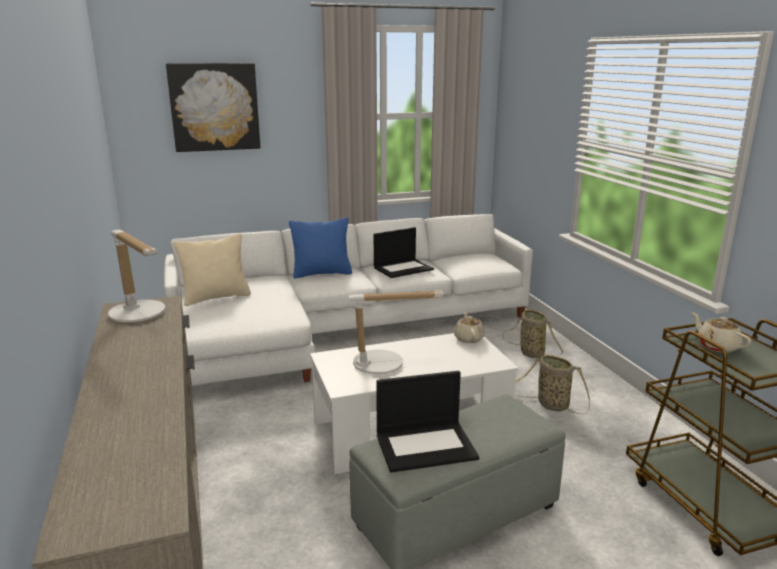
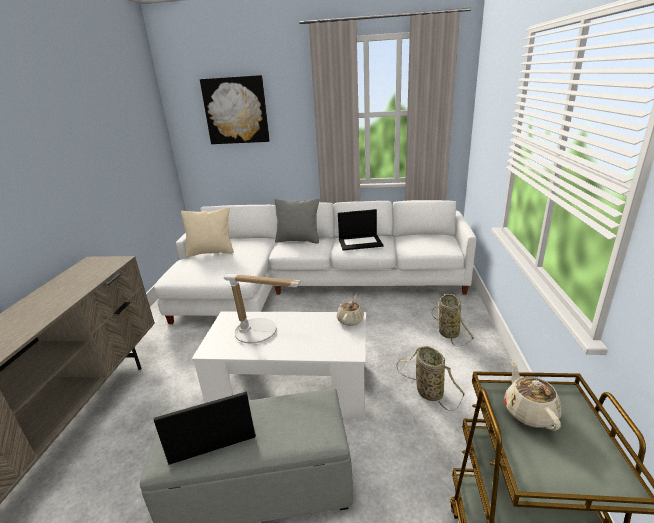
camera: 25 degrees right, 5 degrees up
table lamp [108,230,166,322] -> none
blue pillow [289,217,352,278] -> grey pillow [275,198,319,243]
laptop [376,371,479,473] -> laptop turned 150 degrees clockwise [154,392,256,465]

